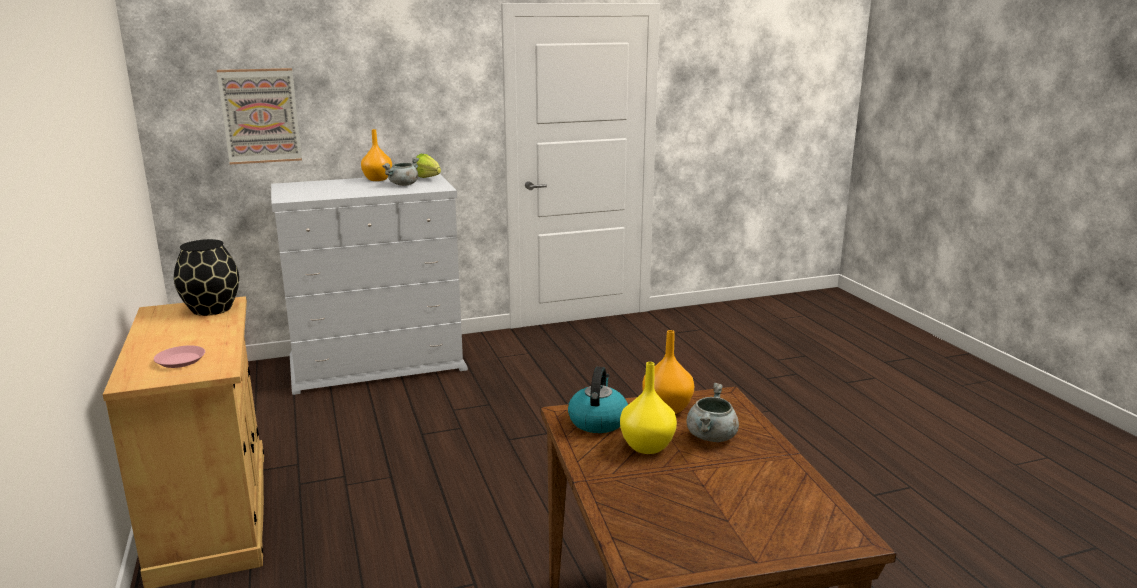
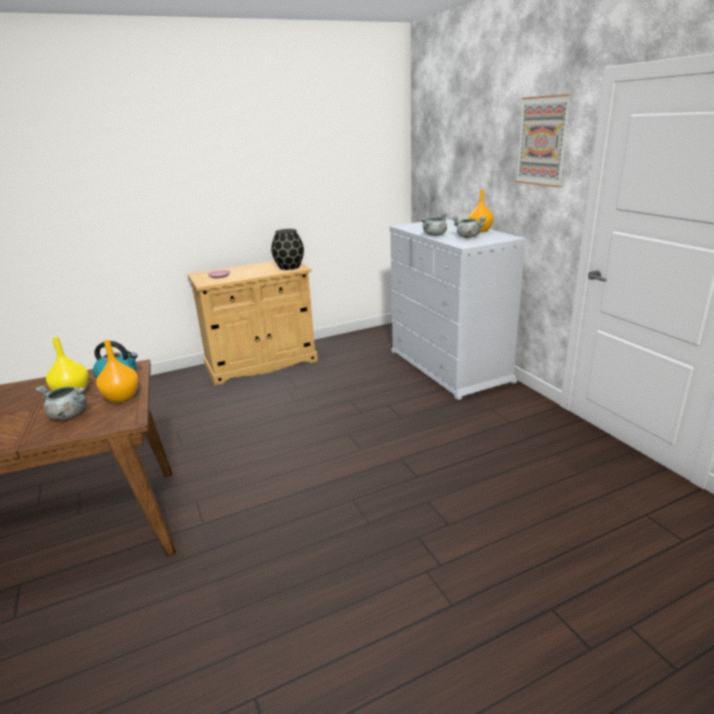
camera: 85 degrees right, 5 degrees up
picture [217,68,302,164] -> picture moved to [515,94,572,187]
lettuce [416,154,441,178] -> none
none -> grey cooking pot [421,213,447,236]

